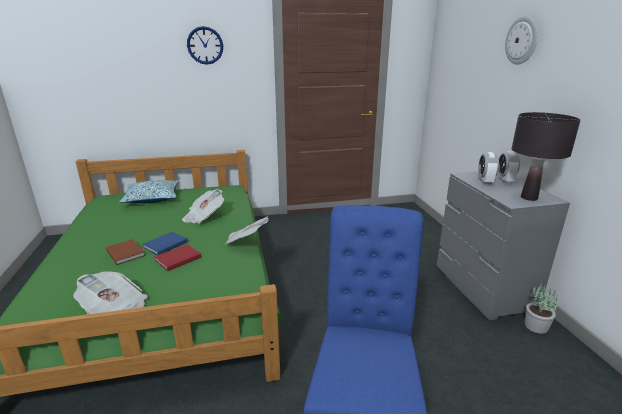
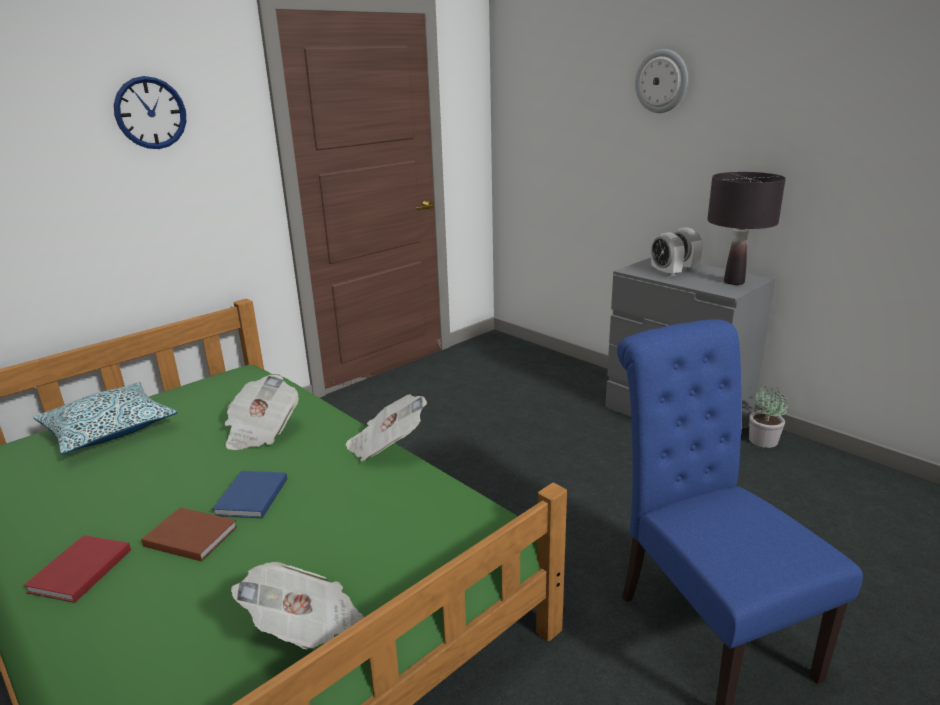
camera: 30 degrees left, 0 degrees up
red book [154,244,202,271] -> red book moved to [23,535,131,603]

